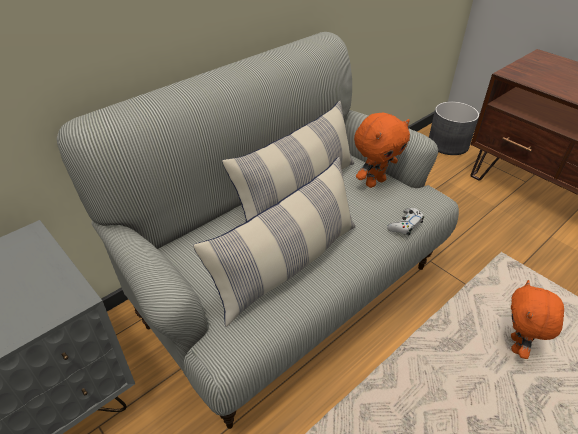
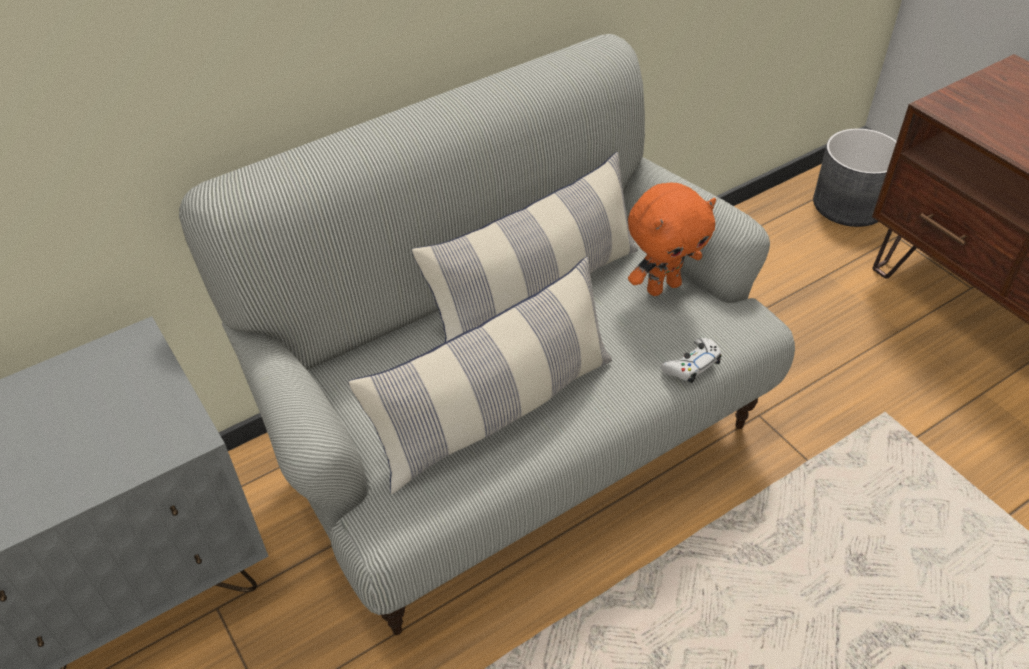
camera: 10 degrees right, 5 degrees up
orange plush toy [511,280,564,359] -> none

